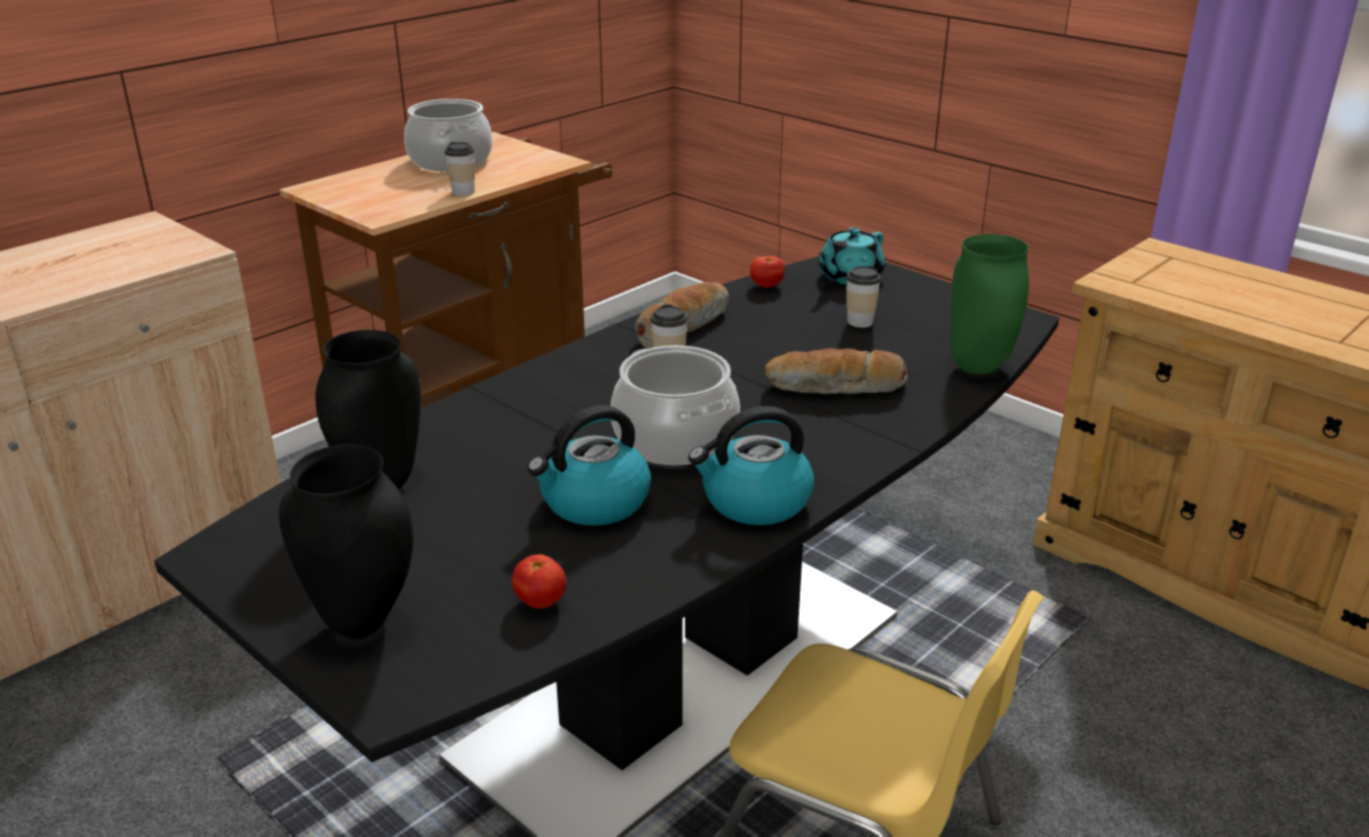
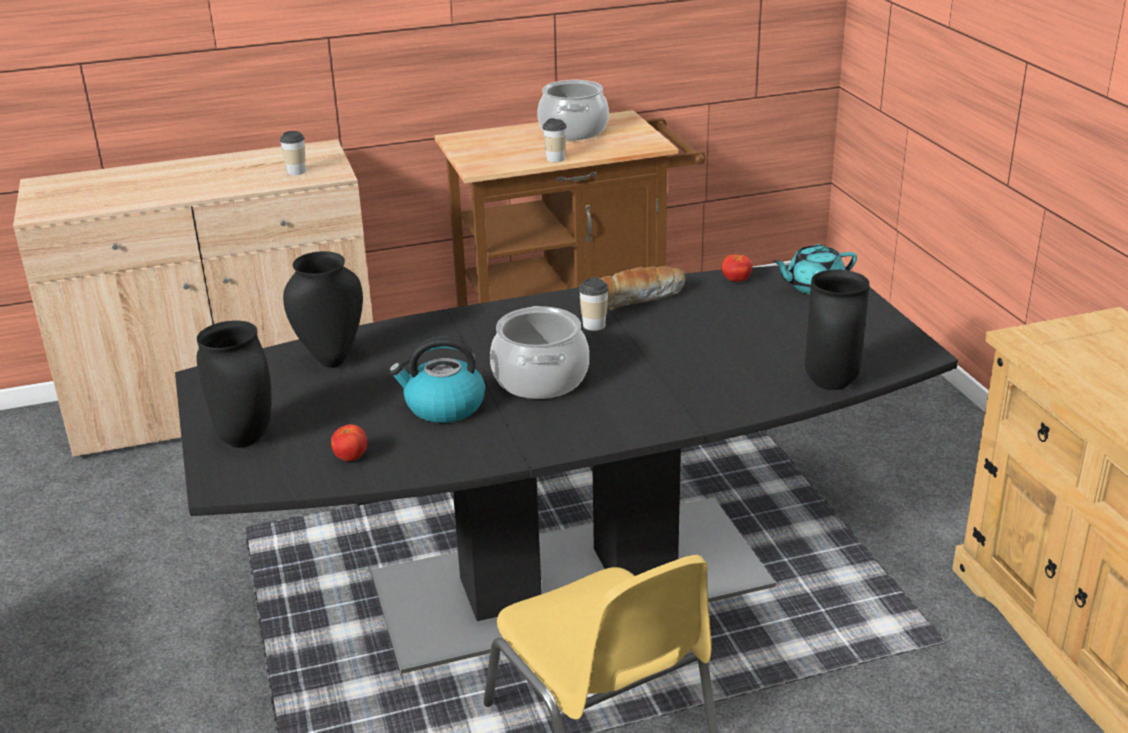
camera: 30 degrees right, 0 degrees up
kettle [688,406,814,525] -> none
bread [765,348,908,394] -> none
cup [846,266,881,328] -> cup moved to [279,131,306,175]
green vase [950,234,1029,374] -> black vase [805,270,870,390]

